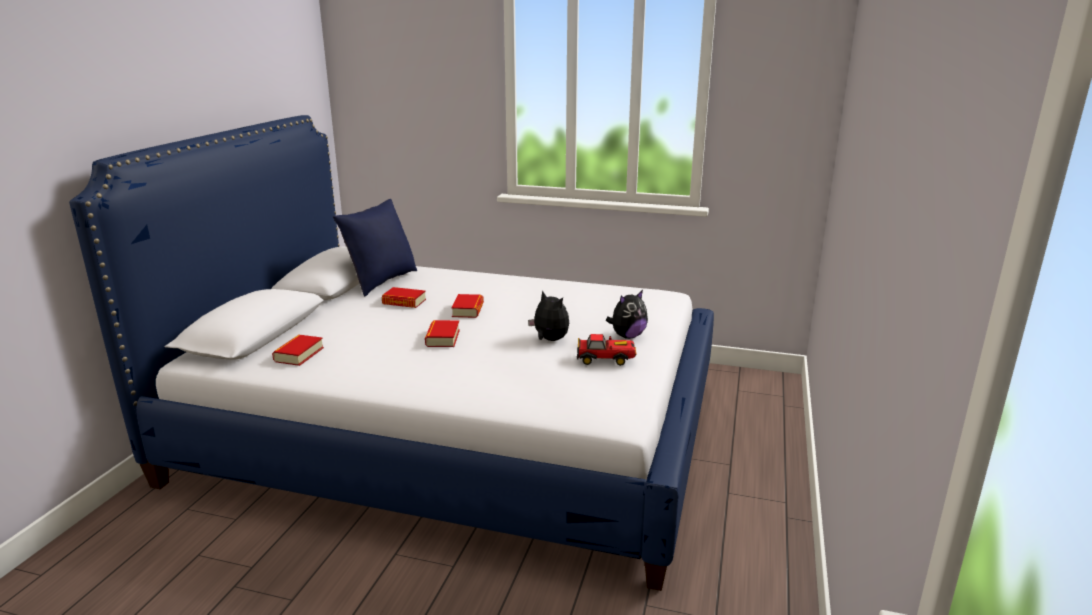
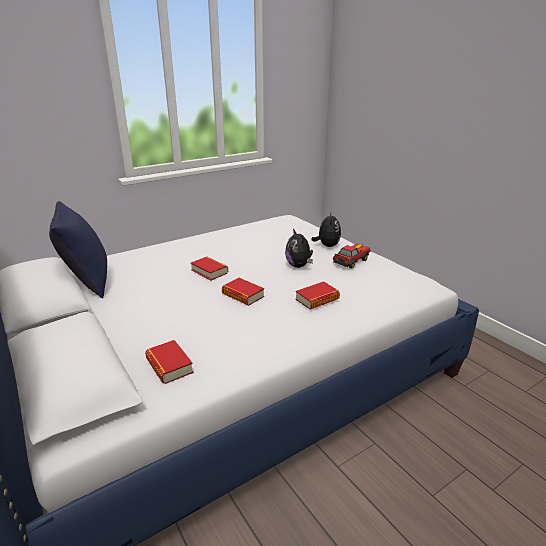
camera: 50 degrees left, 5 degrees up
book [382,287,426,308] -> book moved to [295,281,340,309]
plush toy [528,290,569,341] -> plush toy turned 105 degrees counterclockwise [285,228,313,268]

